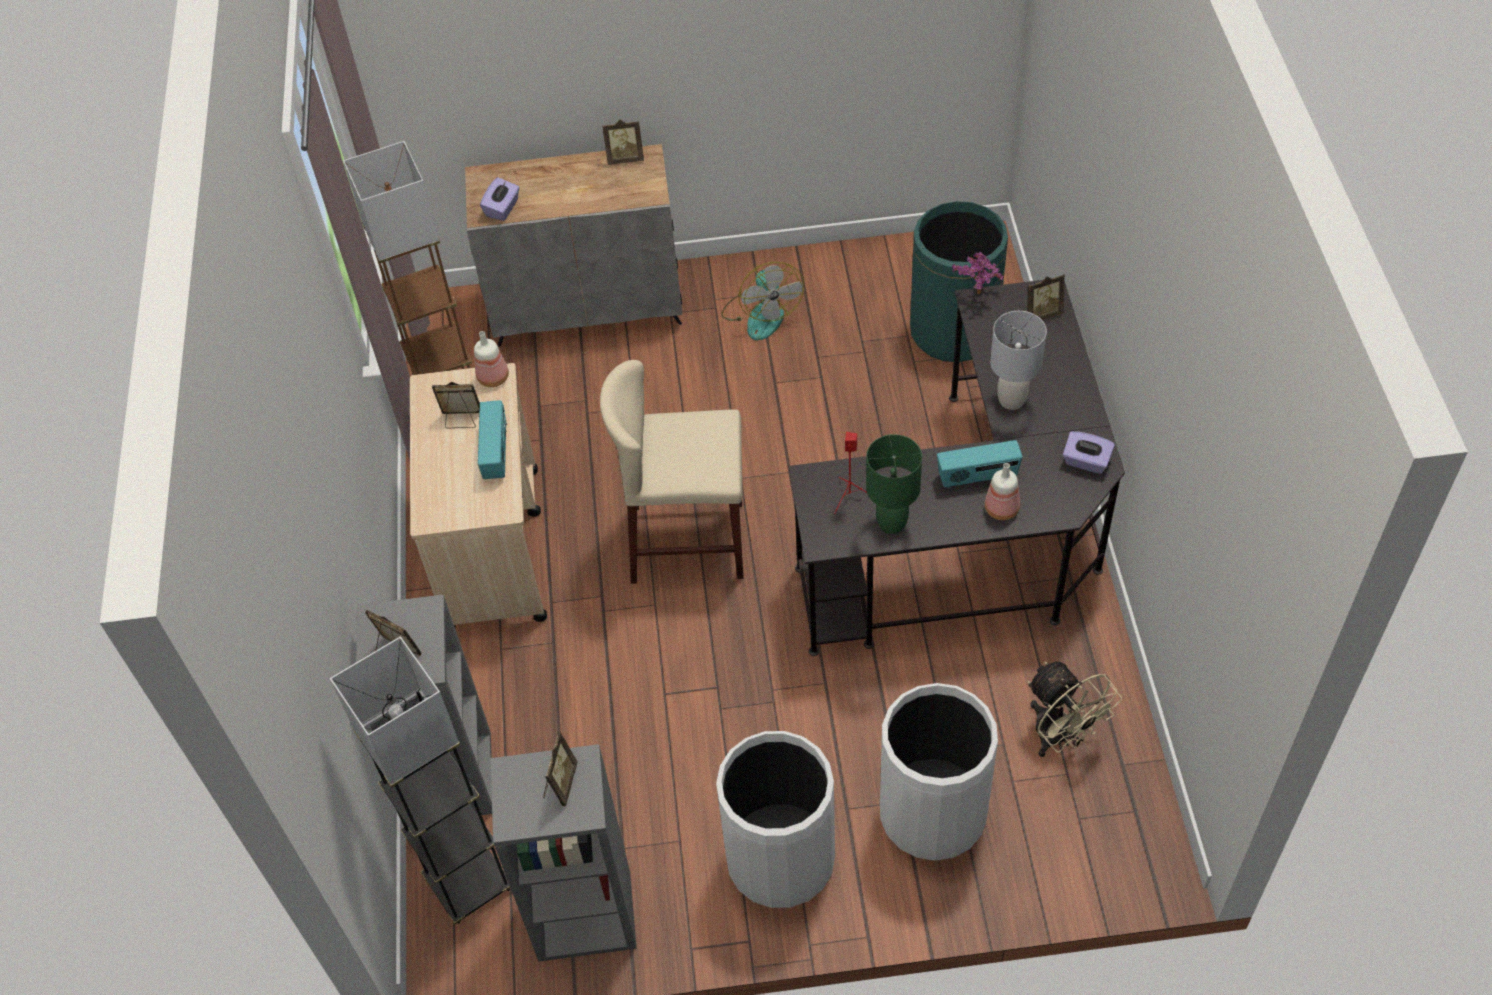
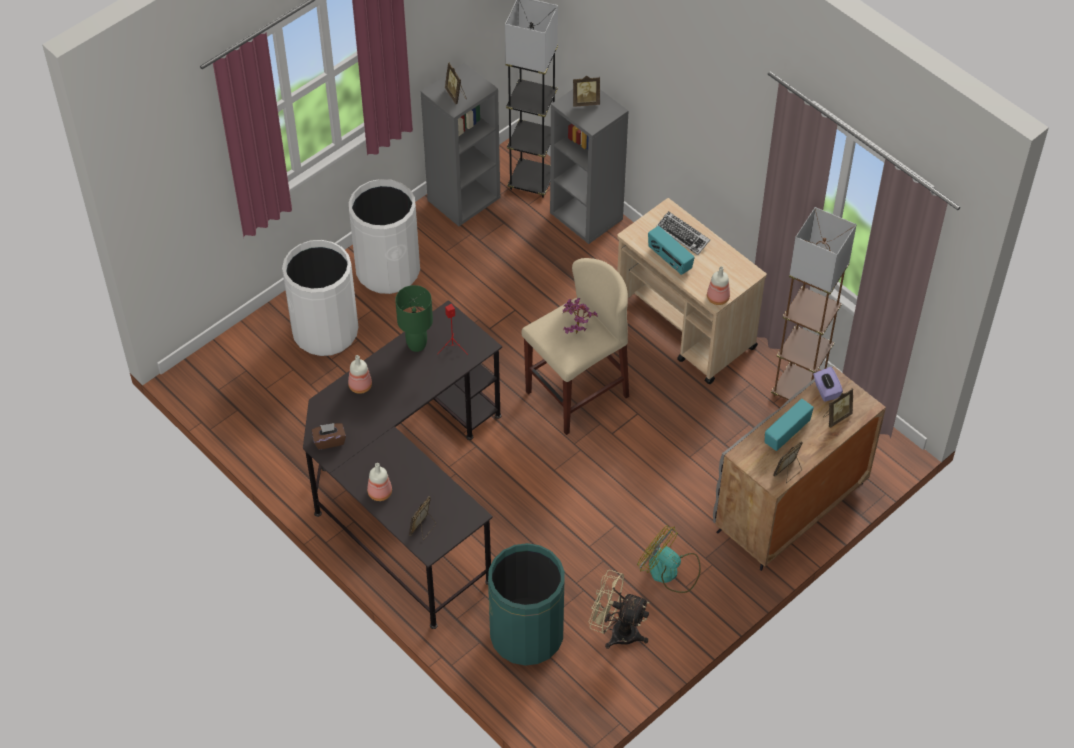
camera: 140 degrees right, 0 degrees up
picture frame [432,382,480,428] -> picture frame moved to [823,388,853,428]
radio [937,440,1023,488] -> radio moved to [765,399,814,451]
potted plant [952,252,1003,294] -> potted plant moved to [563,298,598,334]
grey table lamp [990,311,1047,410] -> none
beige fan [1027,661,1122,757] -> beige fan moved to [589,570,649,649]
purple tissue box [1063,431,1115,474] -> brown tissue box [311,423,346,450]
none -> bottle [367,463,392,501]
none -> keyboard [656,211,710,255]

